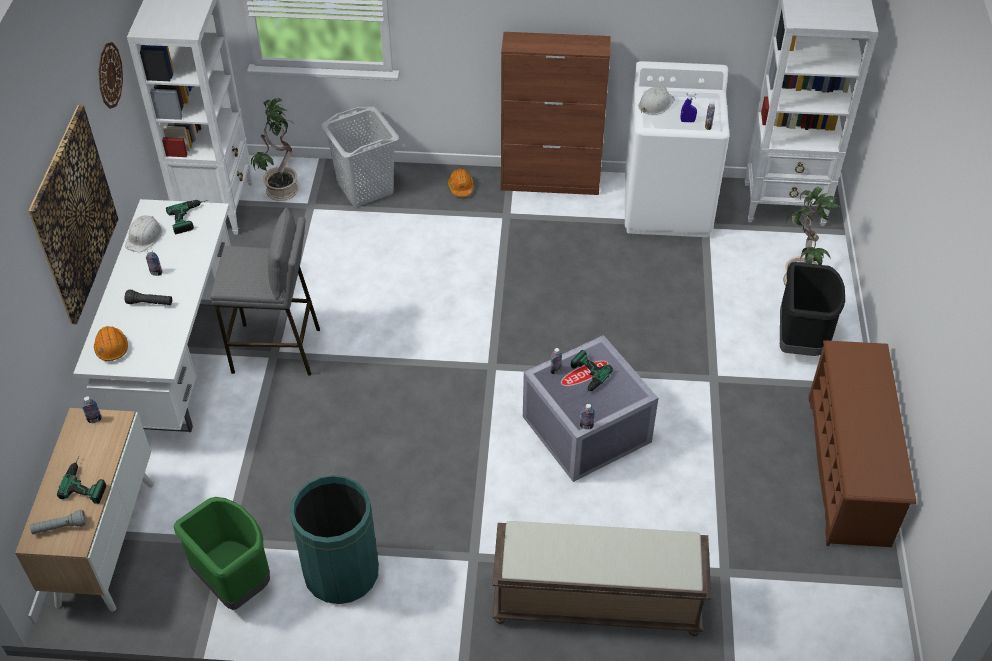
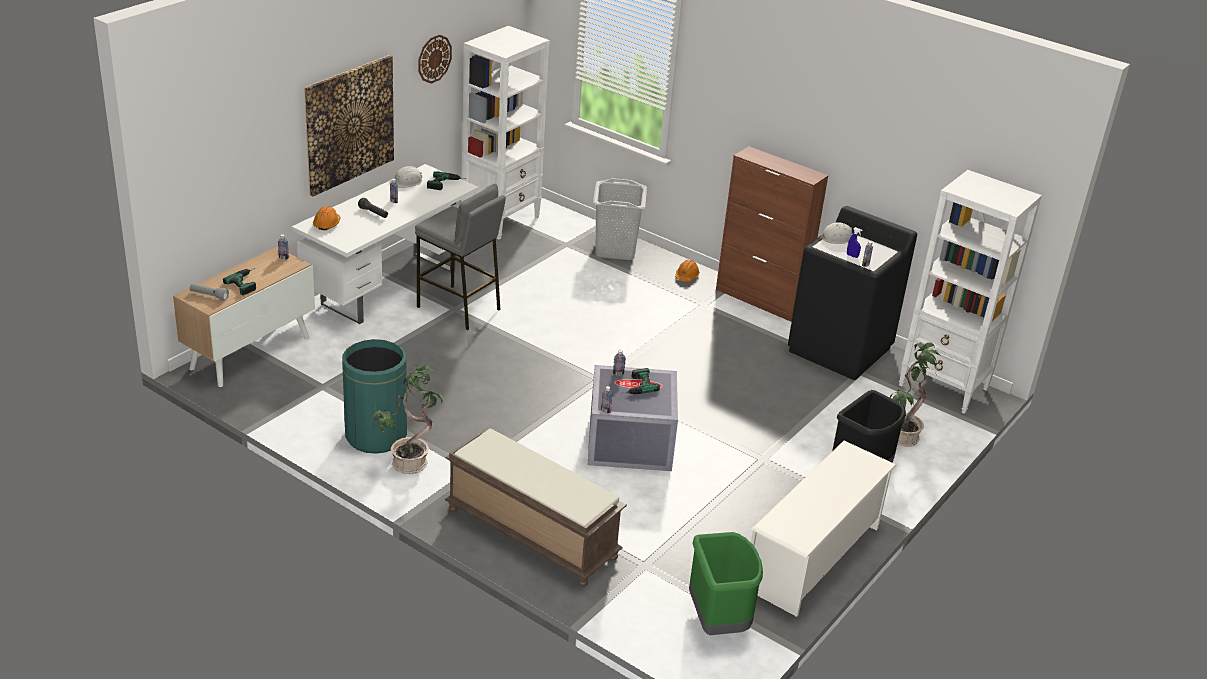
camera: 30 degrees right, 15 degrees down
green trash can [174,497,270,610] -> green trash can moved to [689,532,763,635]
potted plant [251,98,298,201] -> potted plant moved to [372,365,443,474]
white washing machine [625,61,730,237] -> black washing machine [788,206,917,380]
brown shoe rack [808,340,916,547] -> white shoe rack [751,441,896,617]

